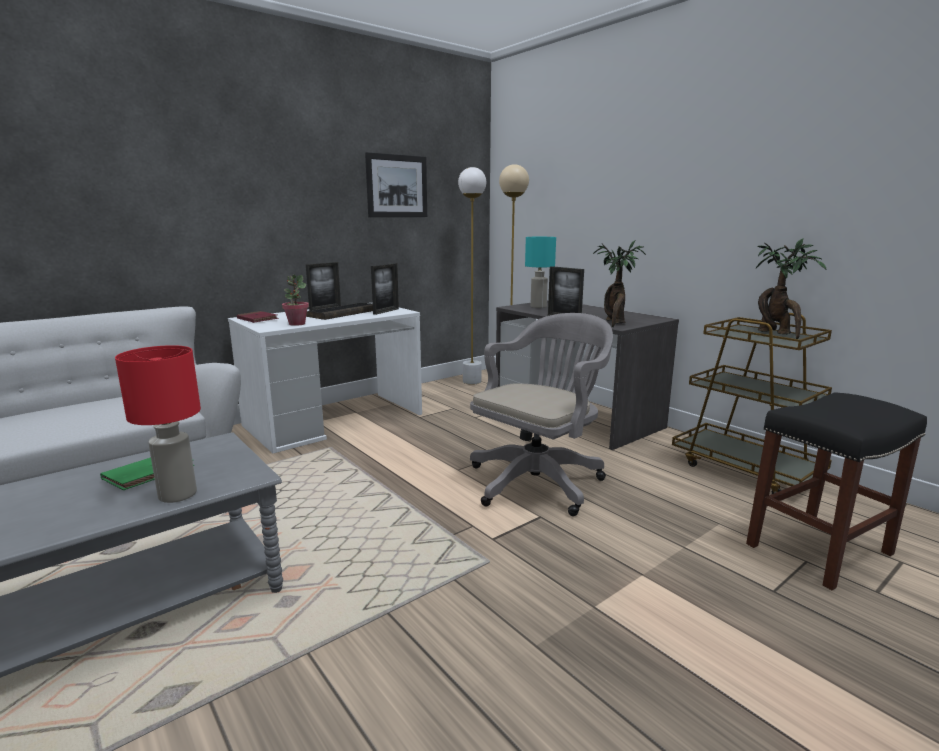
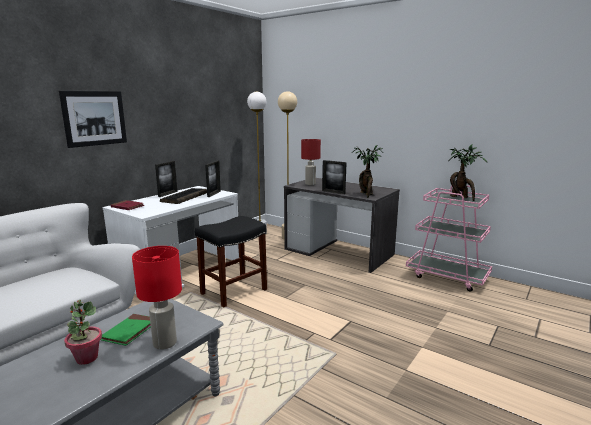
camera: 15 degrees left, 0 degrees up
potted plant [282,275,309,326] -> potted plant moved to [64,300,102,365]
picture [365,152,427,217] -> picture moved to [59,91,127,148]
grey office chair [470,313,613,516] -> none
turquoise table lamp [525,237,556,308] -> red table lamp [301,139,321,185]
brown cart [672,313,832,494] -> pink cart [406,185,492,292]
black stool [746,393,927,590] -> black stool moved to [195,216,267,307]

